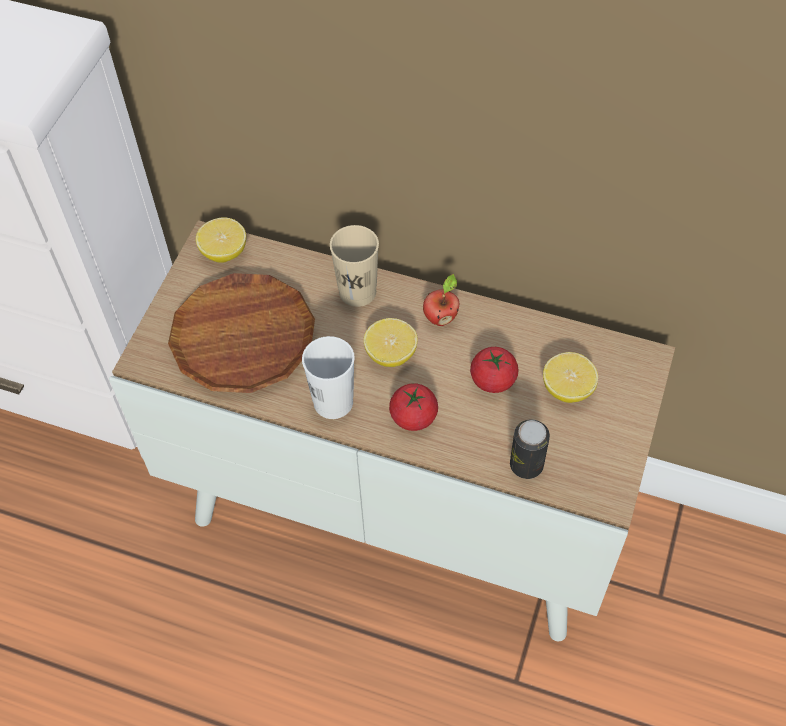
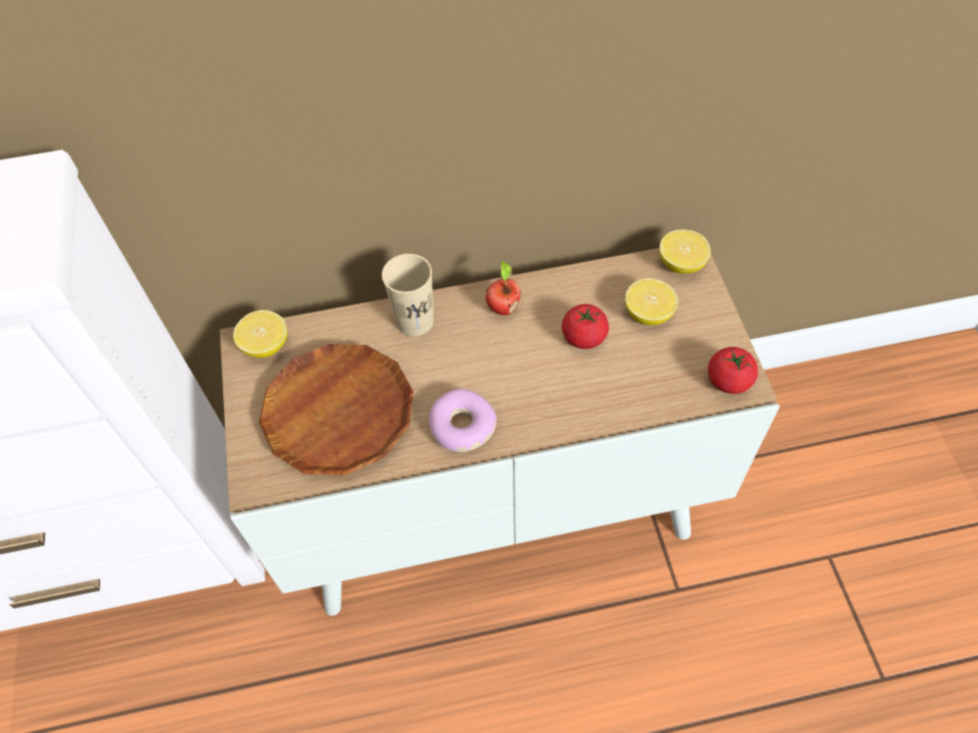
camera: 30 degrees left, 0 degrees up
white cup [302,336,355,419] -> donut [429,389,497,452]
lemon [364,318,418,367] -> lemon moved to [659,229,711,274]
tomato [389,383,438,431] -> tomato moved to [708,347,758,394]
can [510,420,550,479] -> none

